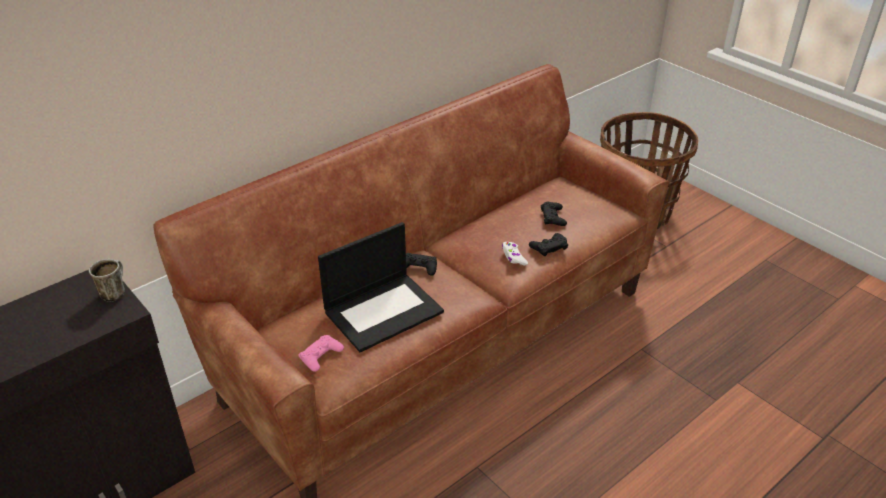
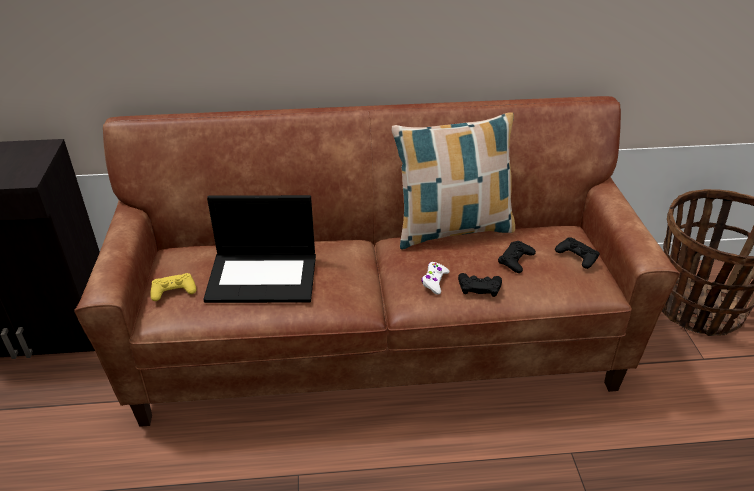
camera: 35 degrees right, 0 degrees up
mug [89,259,125,302] -> none
pink game controller [298,335,344,372] -> yellow game controller [151,273,196,301]
black game controller [406,253,437,276] -> black game controller moved to [555,237,600,269]
none -> pillow [391,112,515,249]

